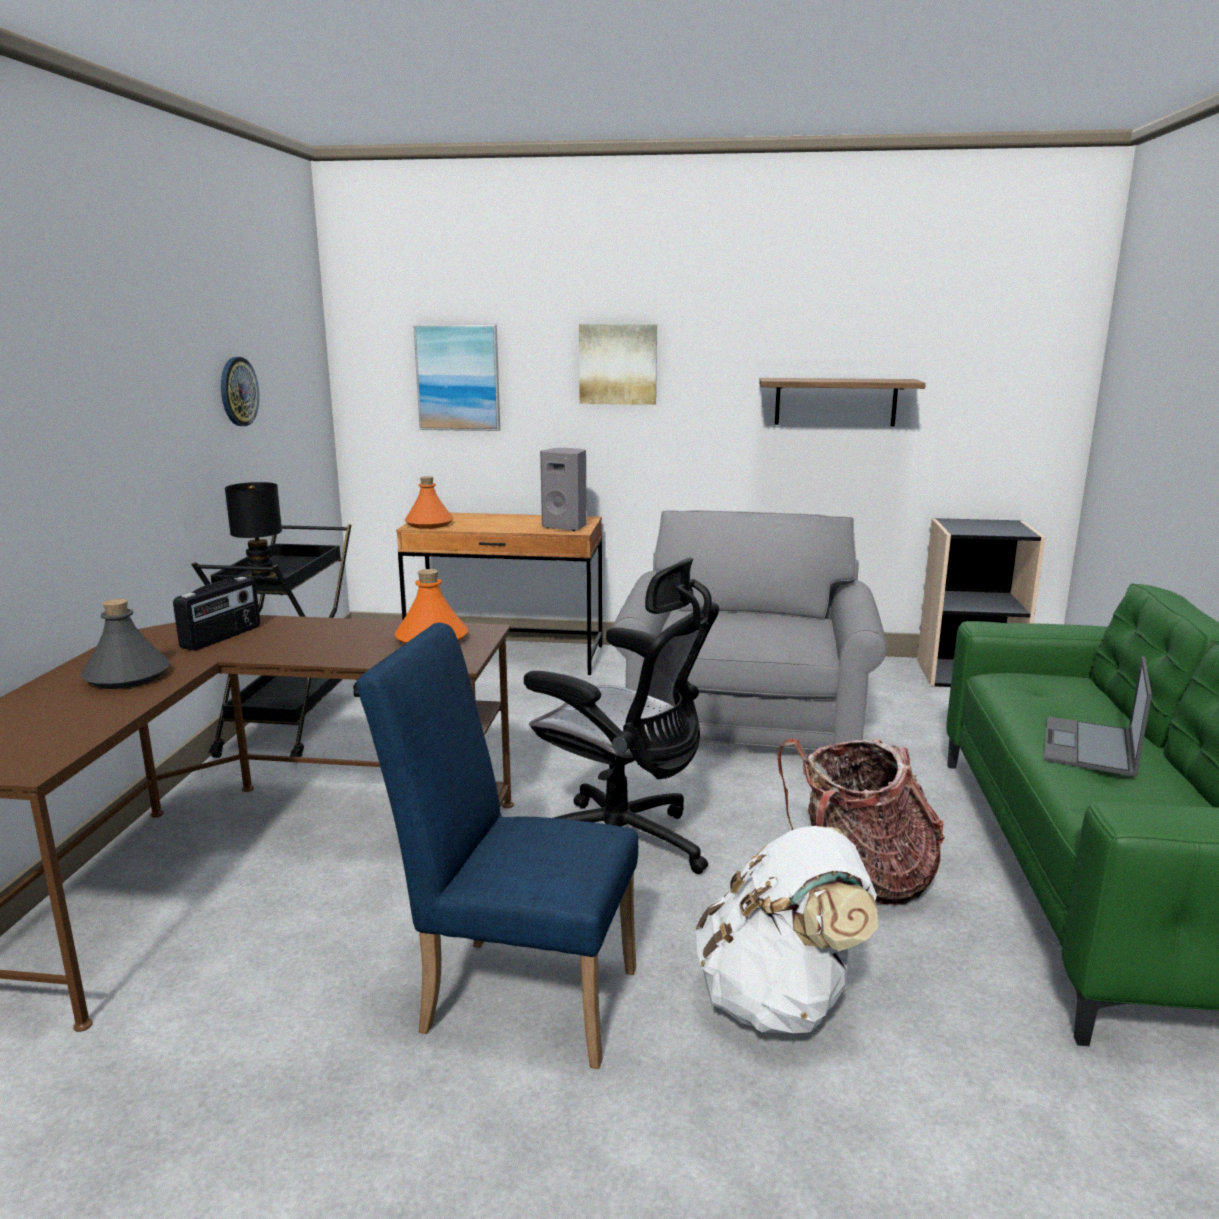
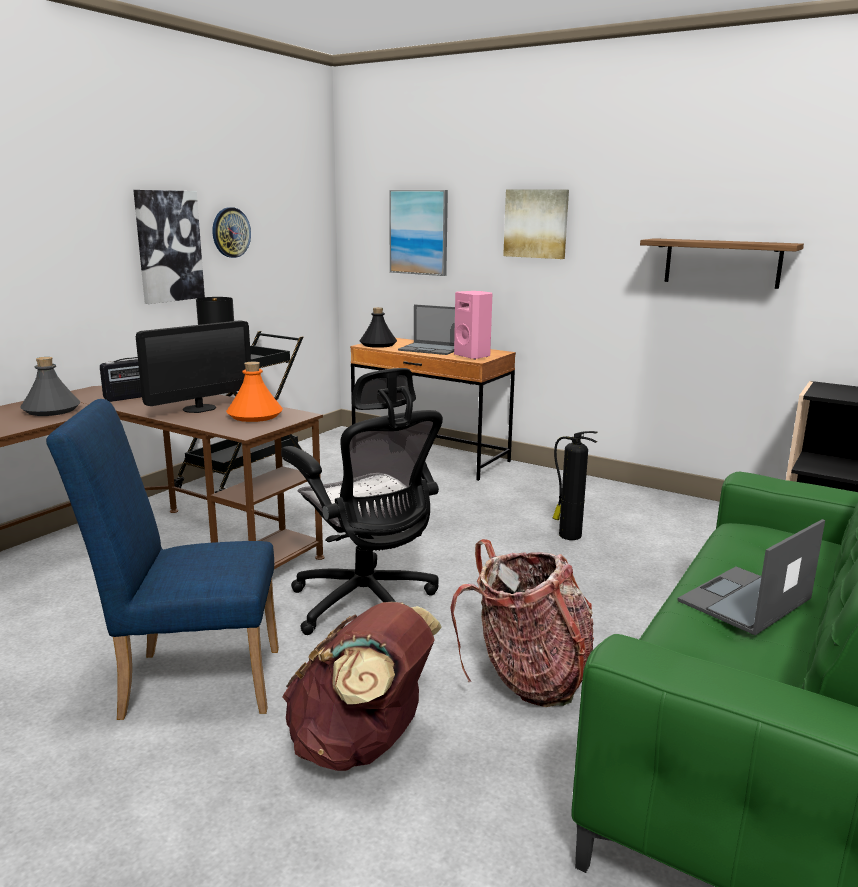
camera: 25 degrees right, 0 degrees up
blue chair [356,623,638,1069] -> blue chair turned 45 degrees counterclockwise [46,399,279,720]
orange bottle [405,476,453,529] -> black bottle [360,307,397,348]
grey speaker [540,448,587,531] -> pink speaker [454,291,492,360]
grey armchair [612,510,887,750] -> fire extinguisher [552,431,598,540]
white backpack [696,826,878,1033] -> brown backpack [282,602,442,771]
none -> picture [133,190,205,304]
none -> monitor [136,320,251,413]
none -> laptop [398,304,455,355]

